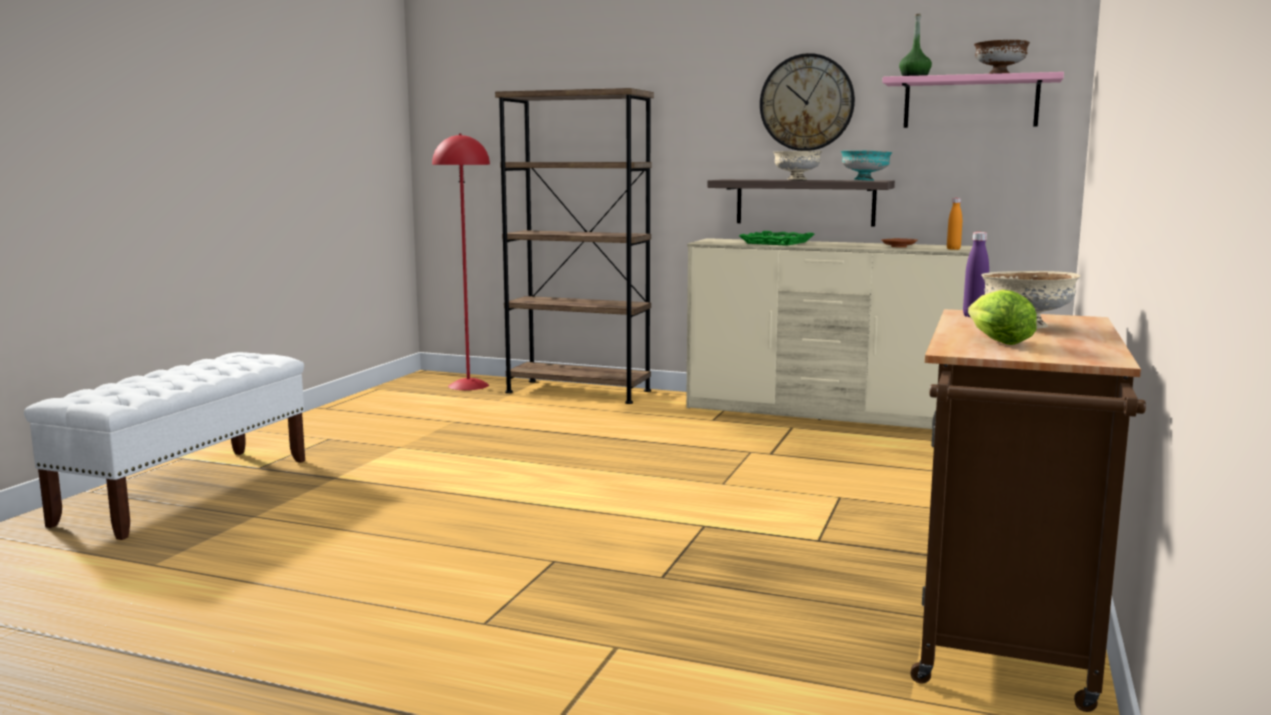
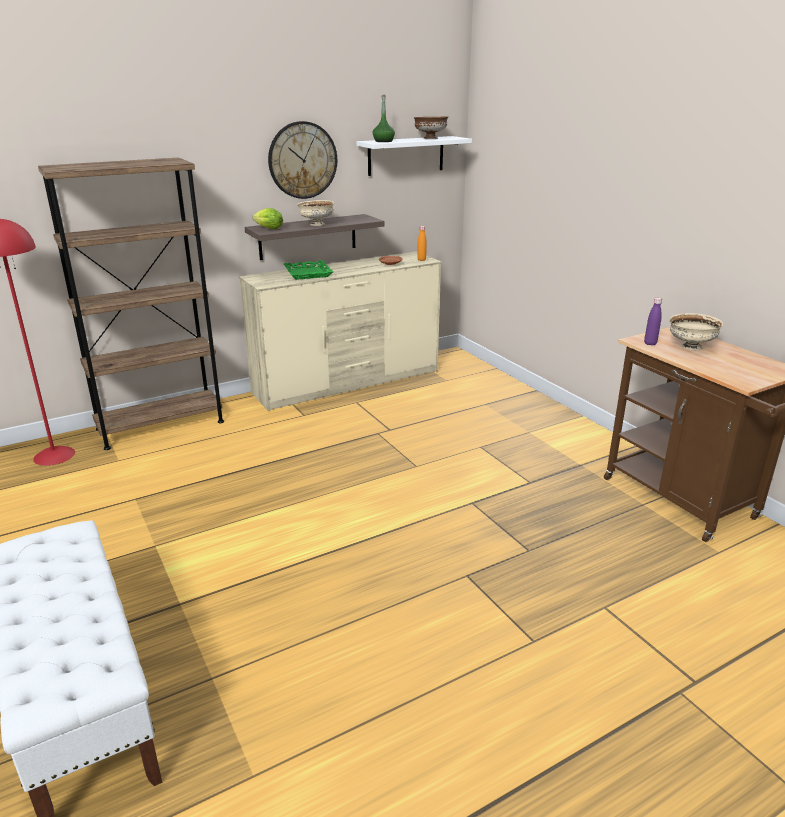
camera: 50 degrees left, 15 degrees up
turquoise bowl [840,151,892,181] -> none
pink shelf [882,72,1064,128] -> white shelf [357,136,472,176]
lettuce [968,289,1037,345] -> lettuce moved to [252,208,283,229]

